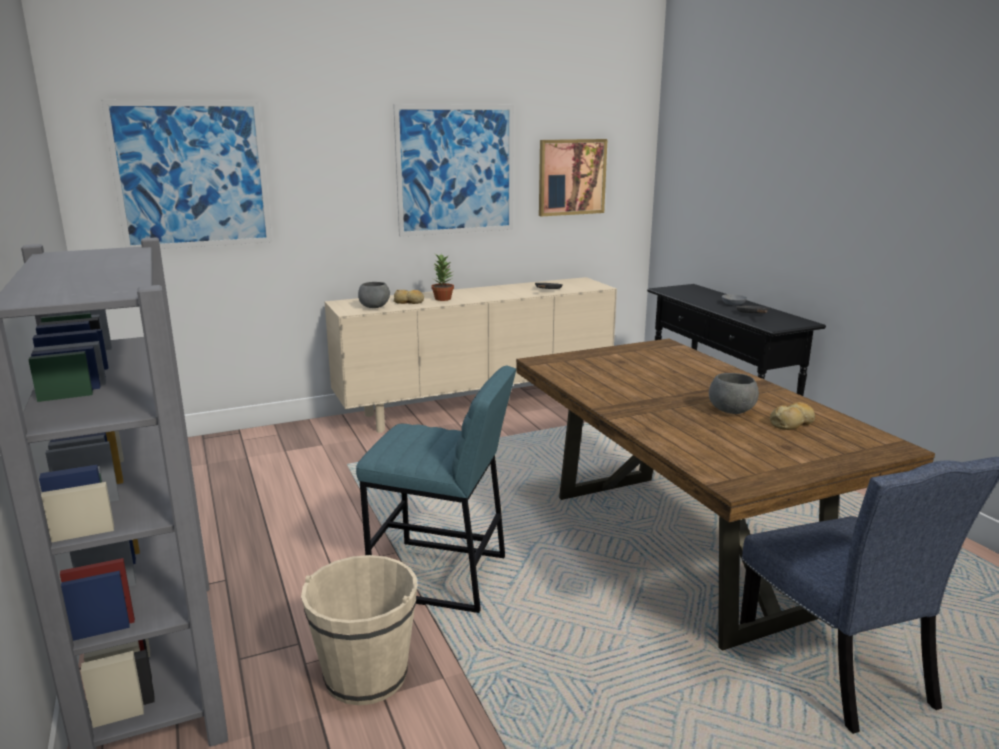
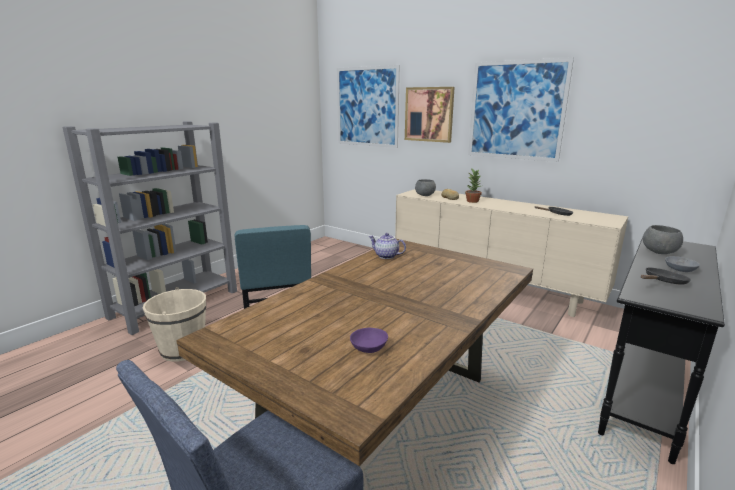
camera: 60 degrees right, 0 degrees up
picture [539,139,607,216] -> picture moved to [405,87,455,143]
grey bowl [709,373,759,414] -> grey bowl moved to [643,225,683,254]
bread [770,402,815,430] -> purple bowl [350,328,388,353]
none -> teapot [369,233,406,259]

